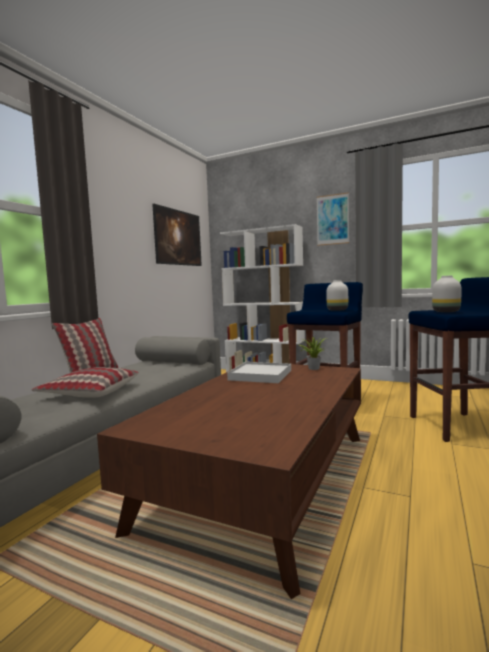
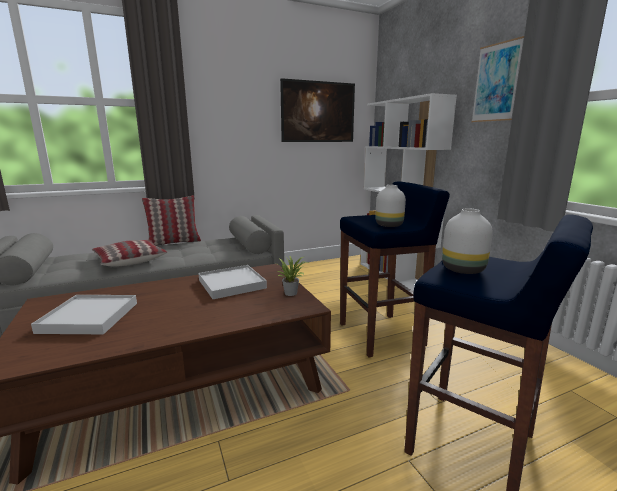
camera: 40 degrees right, 10 degrees up
none -> white tray [31,295,137,334]

